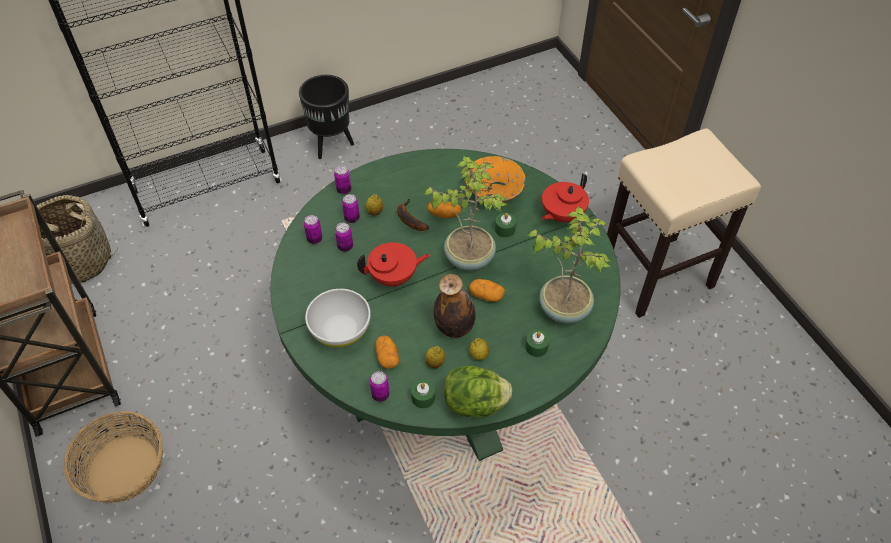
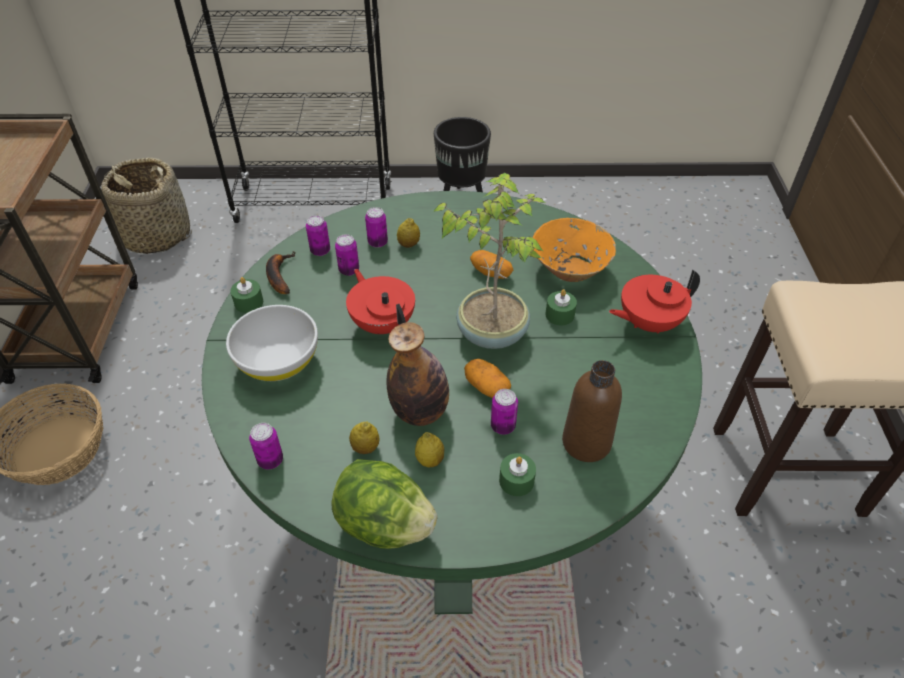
camera: 25 degrees right, 5 degrees down
can [334,166,351,194] -> can moved to [491,389,518,435]
red teapot [357,242,430,288] -> red teapot turned 135 degrees counterclockwise [346,269,415,334]
potato [375,335,399,369] -> none
banana [397,199,429,231] -> banana moved to [266,251,296,294]
green candle [411,380,435,408] -> green candle moved to [230,277,263,313]
potted plant [527,206,611,323] -> brown bottle [562,360,622,462]

